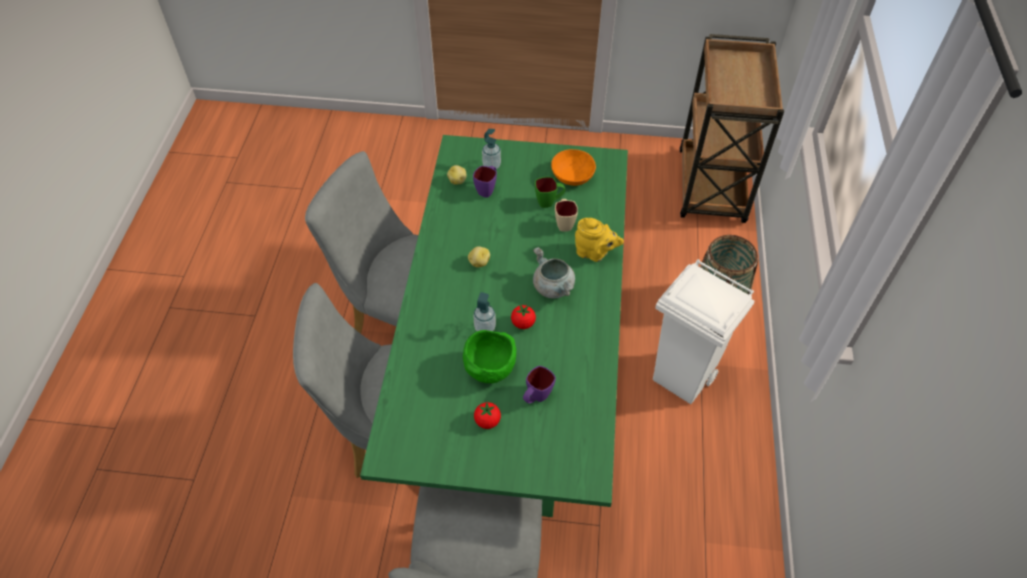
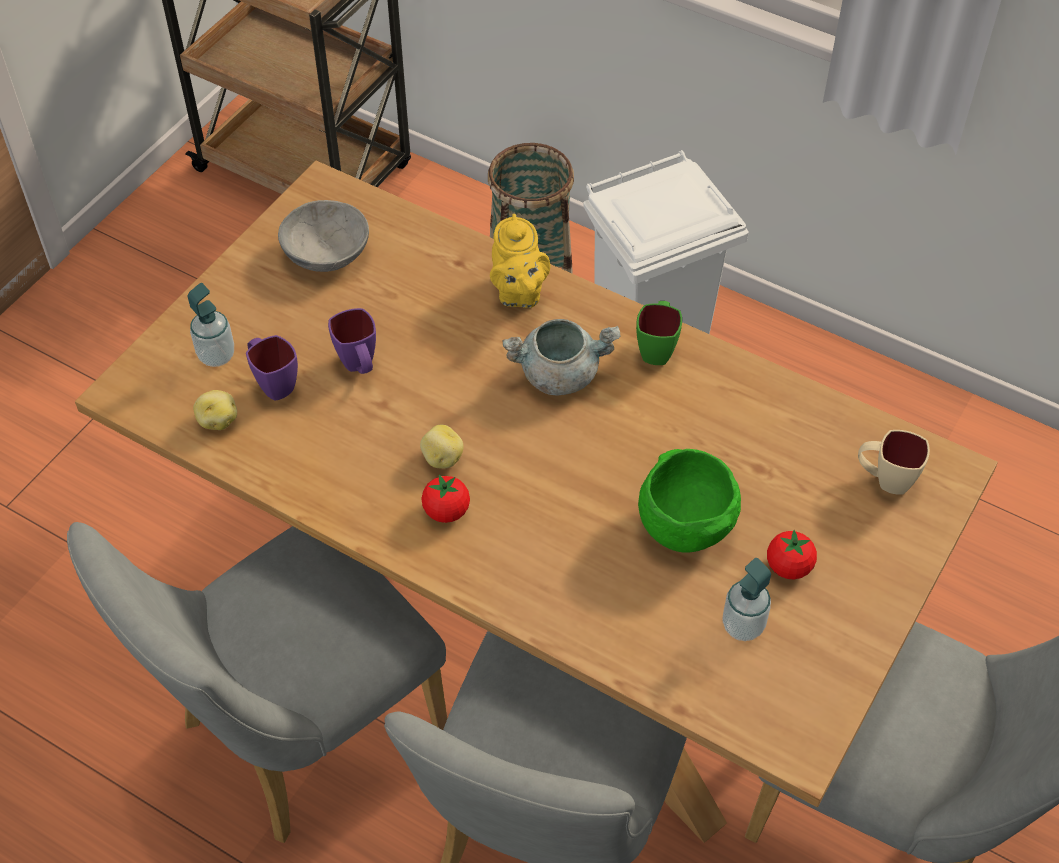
camera: 65 degrees left, 0 degrees up
green dining table [360,135,628,517] -> brown dining table [75,161,998,843]
soap dispenser [473,292,496,331] -> soap dispenser moved to [722,558,771,641]
tomato [511,305,536,329] -> tomato moved to [421,475,470,523]
purple mug [523,366,556,403] -> purple mug moved to [328,308,376,374]
green mug [535,177,565,208] -> green mug moved to [636,301,682,365]
orange bowl [551,149,596,186] -> grey bowl [278,200,369,272]
beige mug [555,199,578,232] -> beige mug moved to [858,430,930,495]
yellow teapot [575,218,624,262] -> yellow teapot turned 120 degrees clockwise [490,214,550,308]

